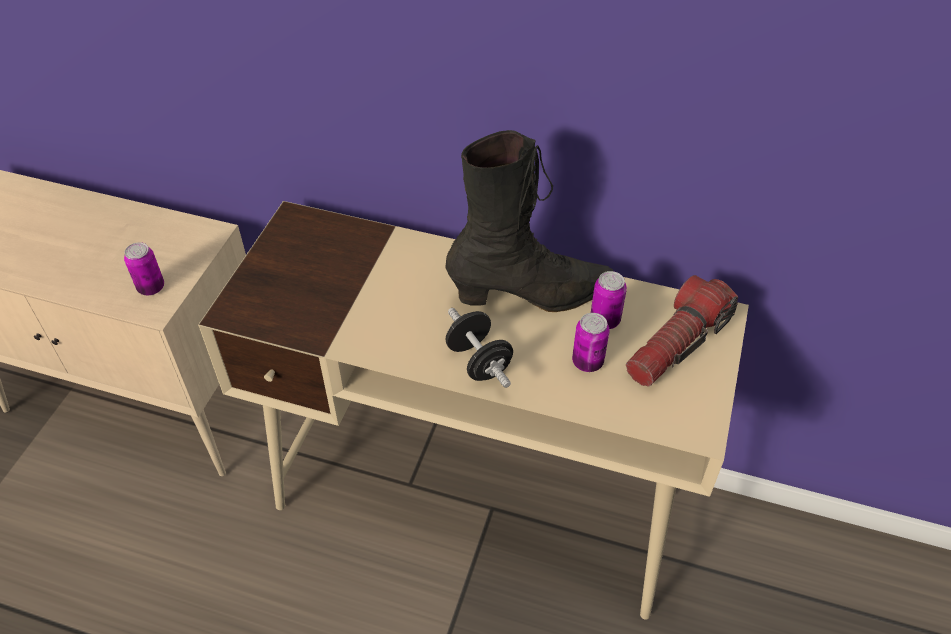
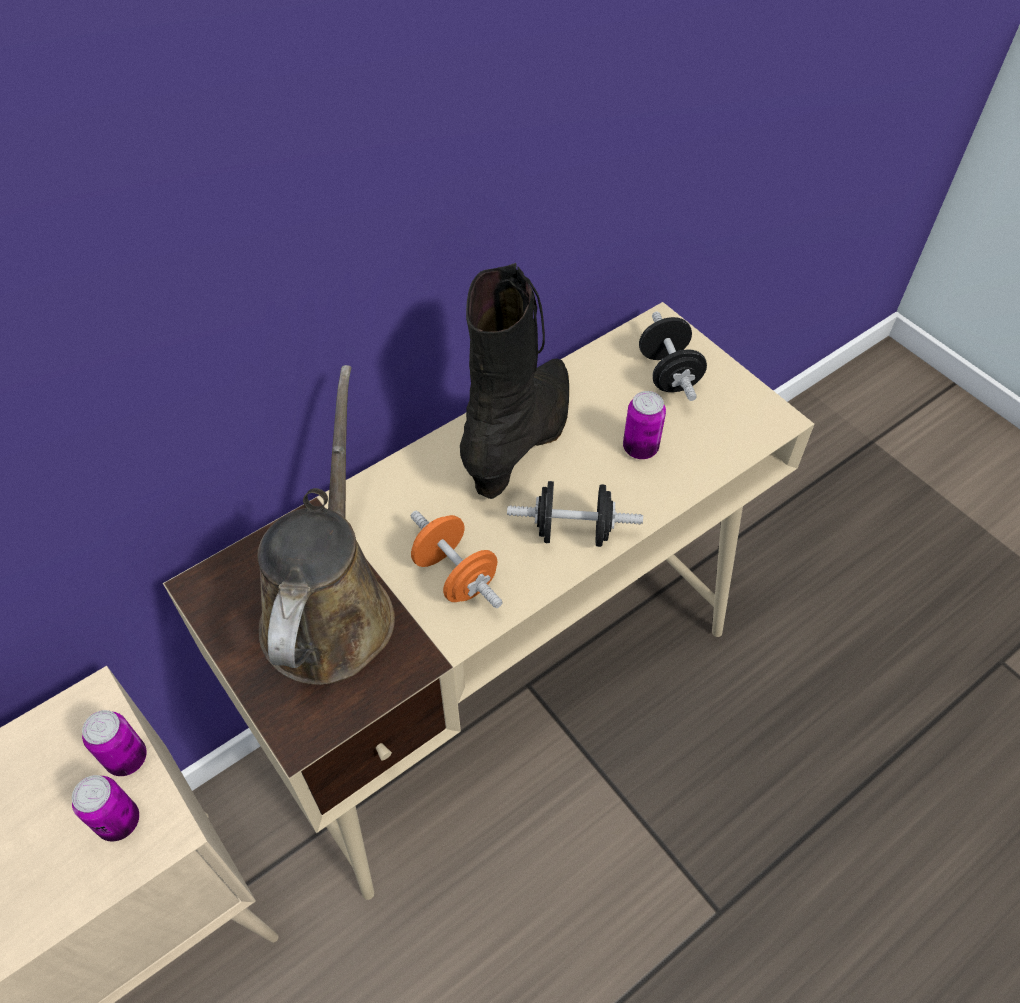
camera: 55 degrees left, 5 degrees up
can [591,271,627,329] -> can moved to [82,710,147,776]
flashlight [626,275,738,387] -> black dumbbell [639,312,707,401]
none -> brown watering can [257,365,395,685]
none -> orange dumbbell [411,511,503,608]

